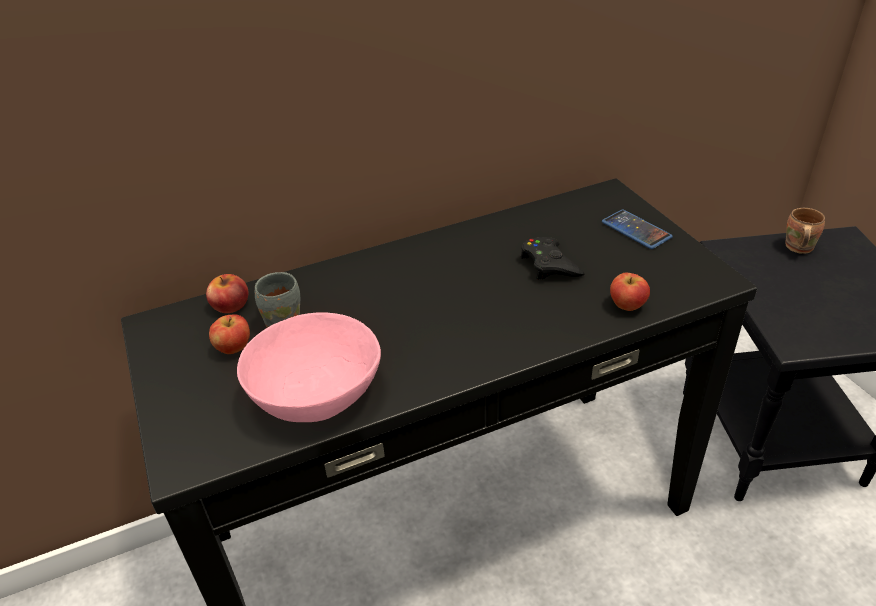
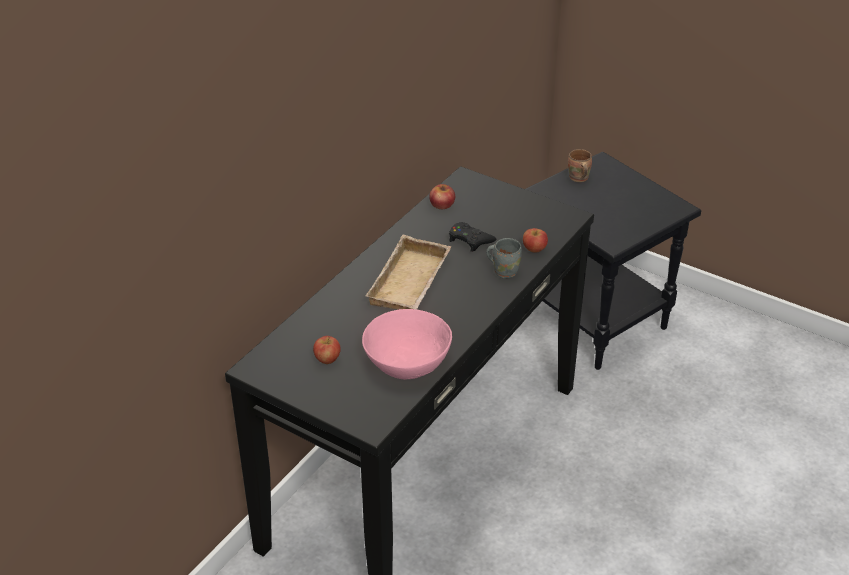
camera: 35 degrees left, 0 degrees up
apple [206,274,248,313] -> apple moved to [429,184,455,209]
grey mug [255,272,300,328] -> grey mug moved to [486,238,522,279]
phone [602,209,673,249] -> none
none -> beige tray [365,235,451,310]

